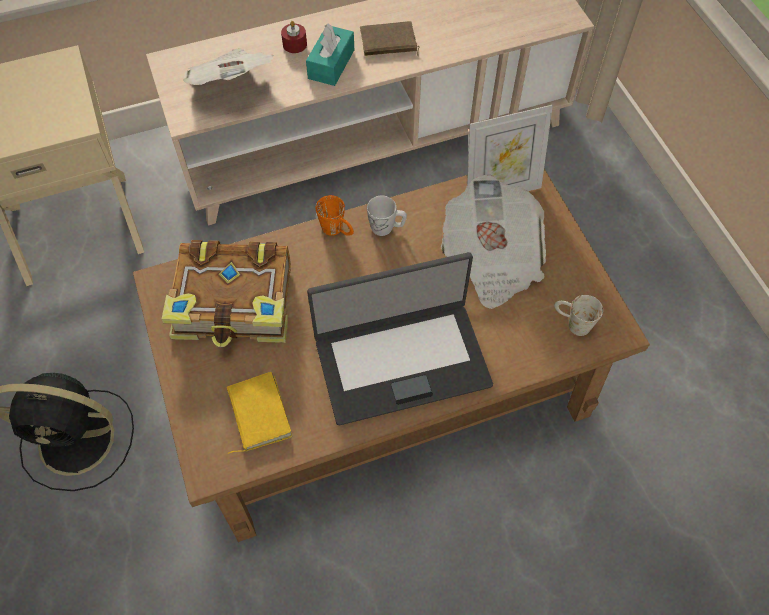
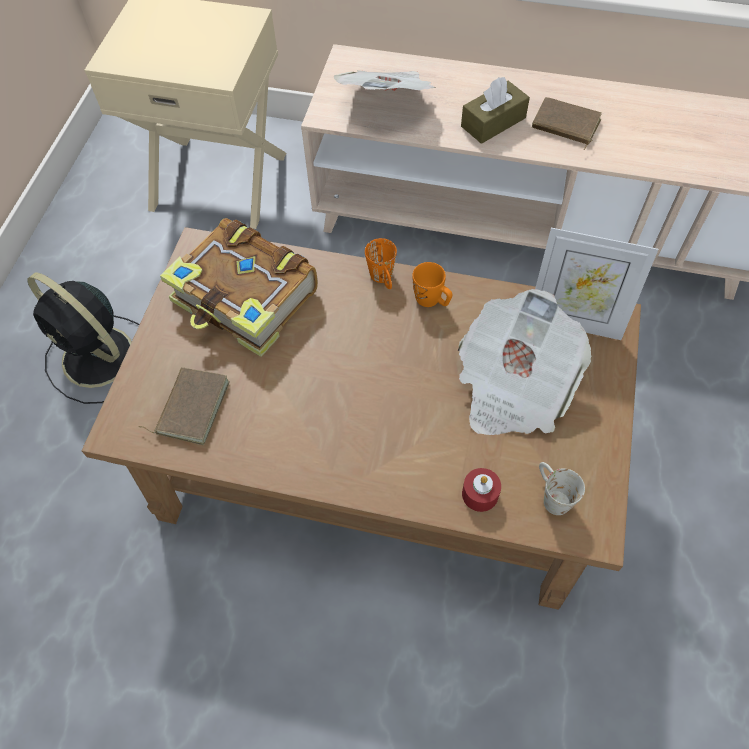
camera: 35 degrees right, 0 degrees up
yellow book [227,372,292,454] -> brown book [139,367,230,445]
red candle [281,21,307,53] -> red candle moved to [462,468,501,512]
turquoise tissue box [306,23,354,86] -> brown tissue box [461,77,530,144]
laptop [307,252,493,425] -> none
white mug [367,196,407,236] -> orange mug [412,262,452,307]

